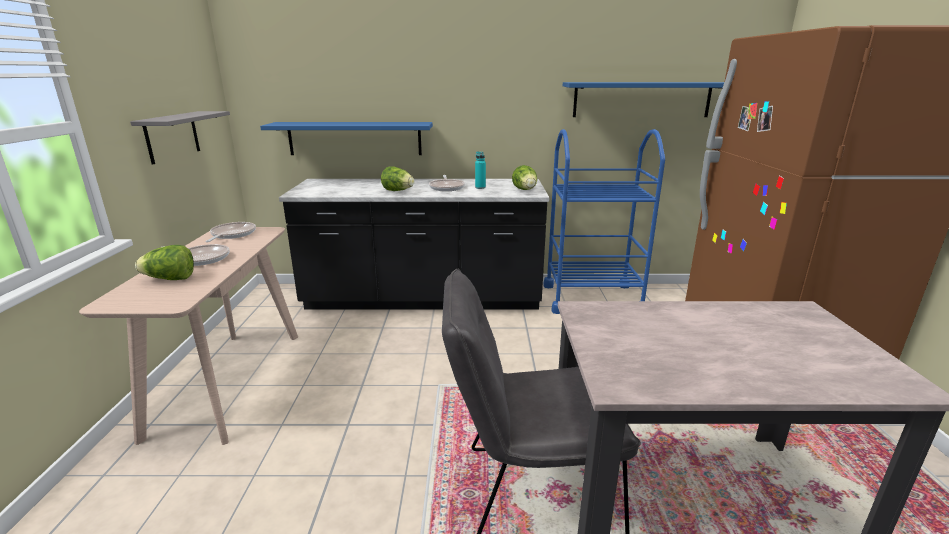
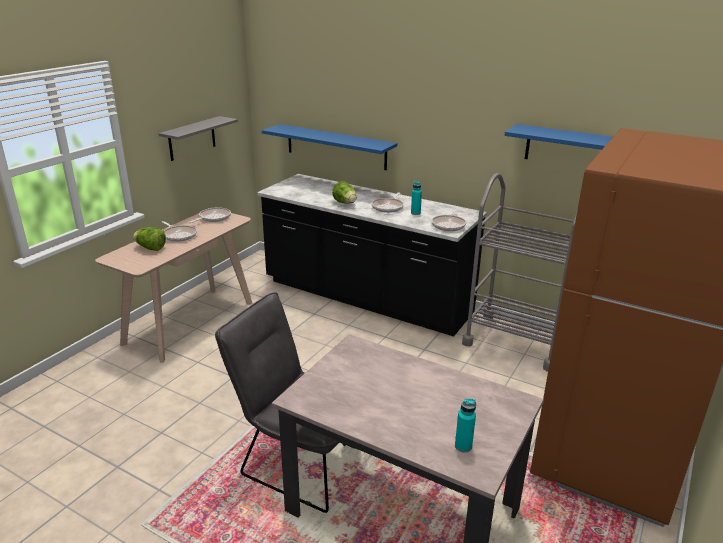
camera: 30 degrees right, 5 degrees up
lettuce [512,165,537,190] -> frying pan [431,208,466,231]
blue cart [543,129,665,314] -> grey cart [462,173,578,372]
none -> turquoise bottle [455,399,476,452]

